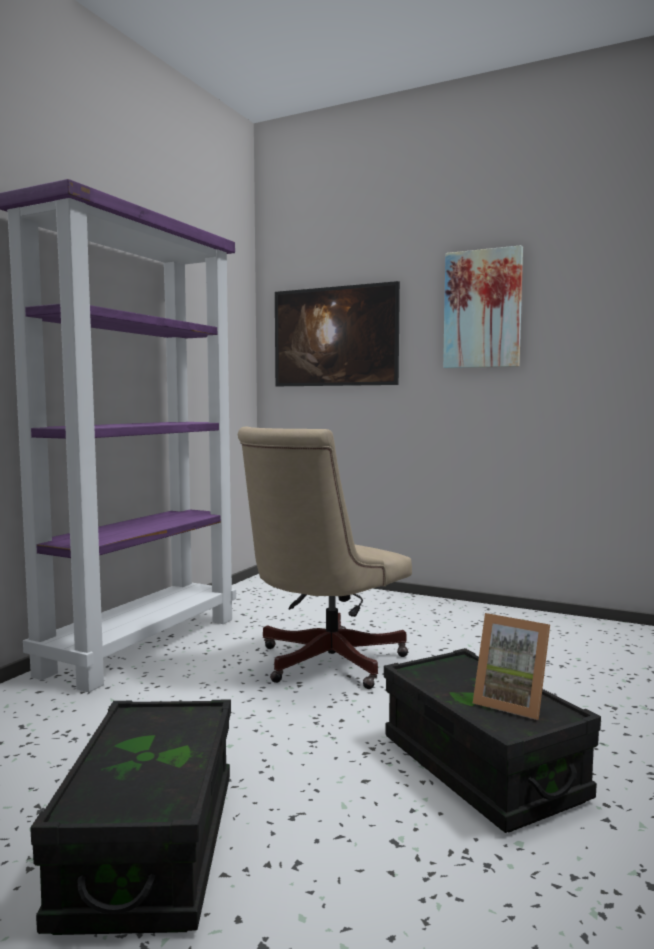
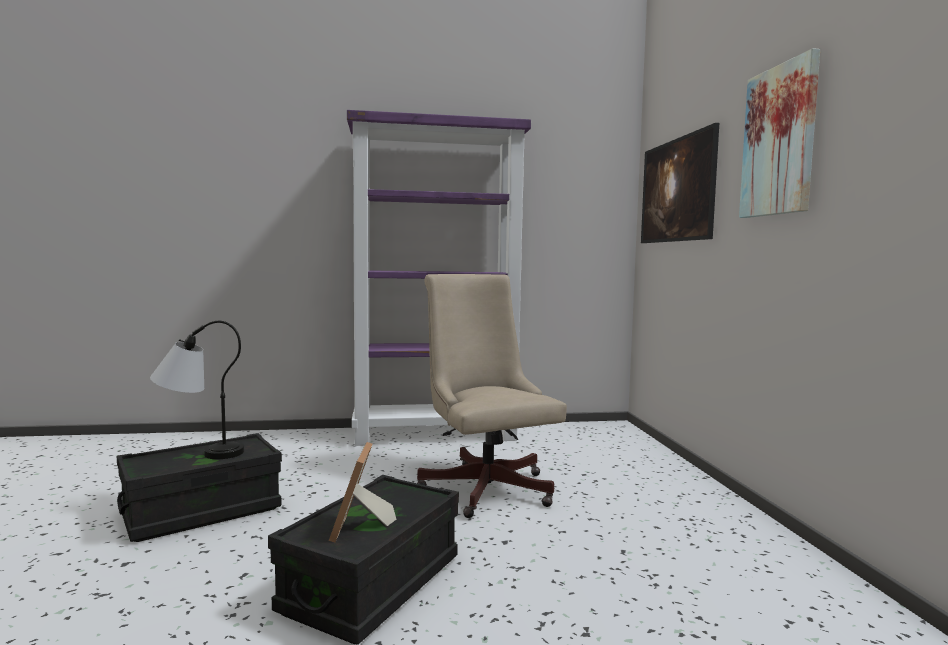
camera: 55 degrees right, 0 degrees up
beige office chair [238,426,412,689] -> beige office chair turned 60 degrees clockwise [417,274,567,518]
none -> table lamp [150,321,244,459]

